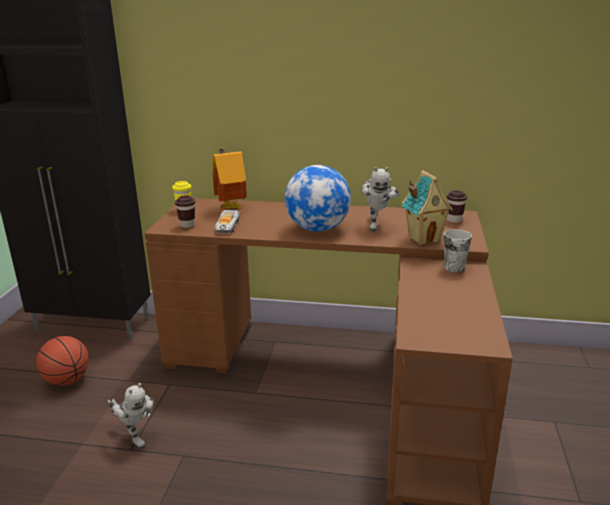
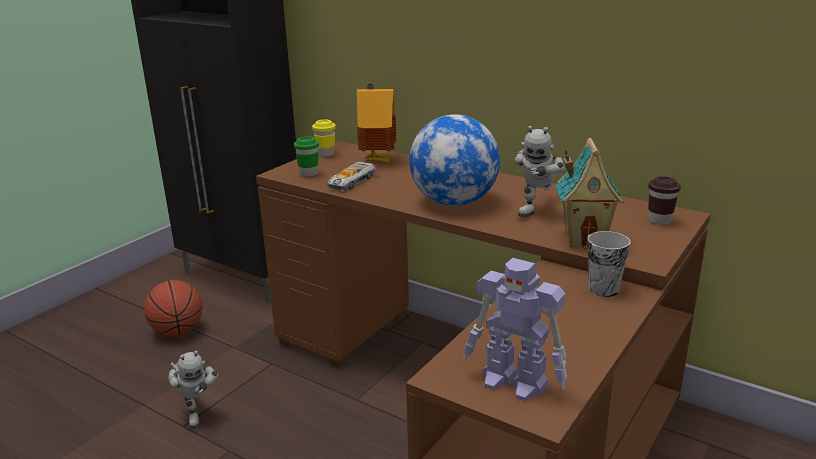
camera: 25 degrees right, 0 degrees up
brown cup [175,196,195,228] -> green cup [294,136,319,177]
none -> toy robot [463,258,567,402]

